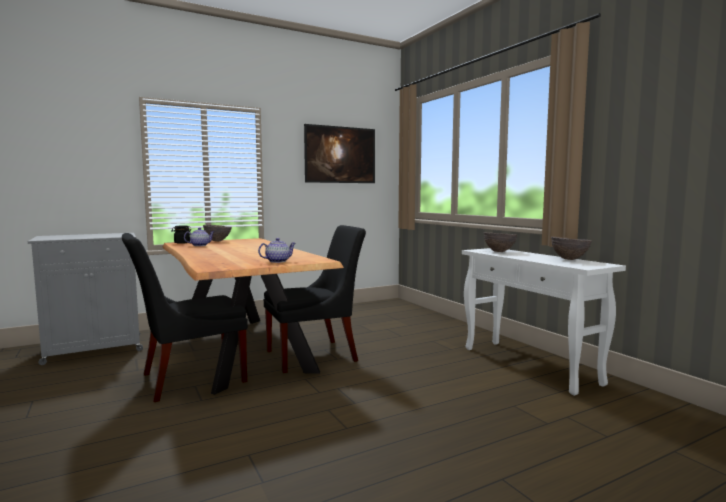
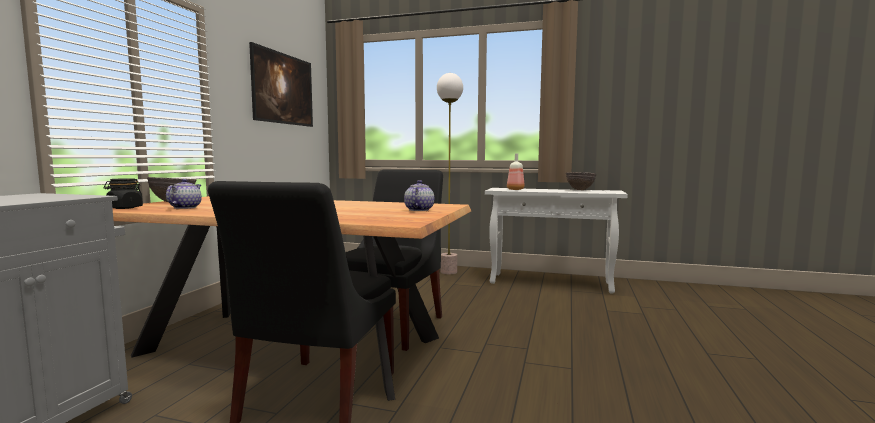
camera: 45 degrees left, 0 degrees up
brown bowl [483,232,517,252] -> bottle [507,153,525,190]
none -> floor lamp [437,73,463,274]

